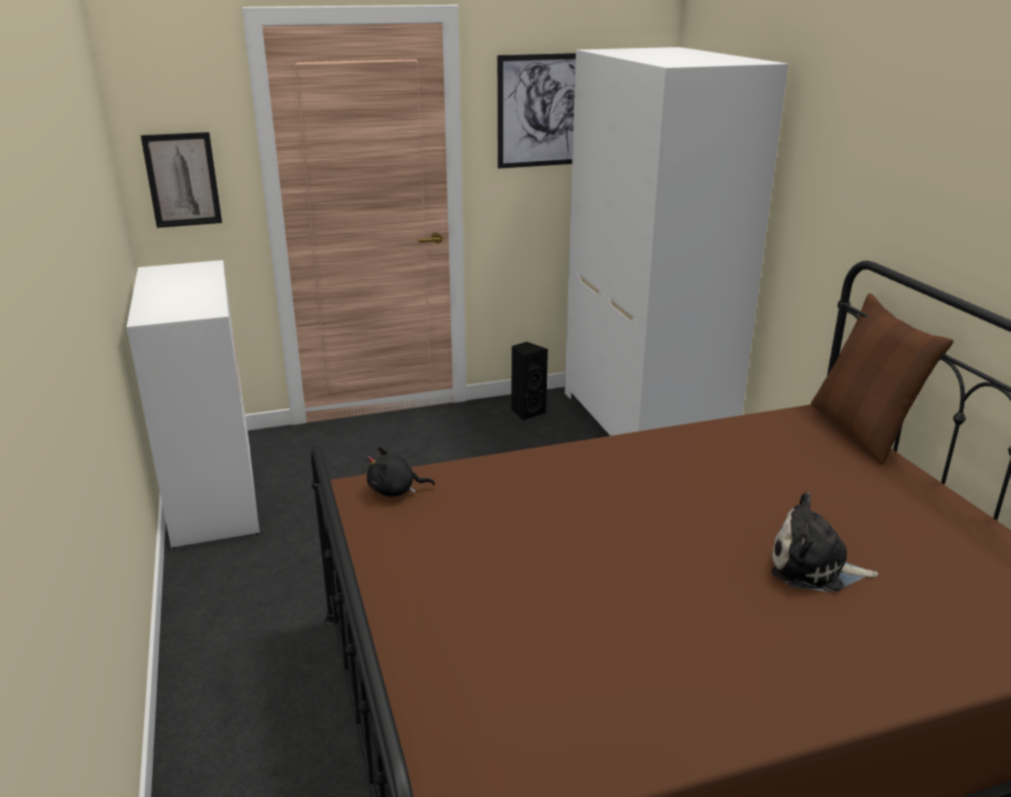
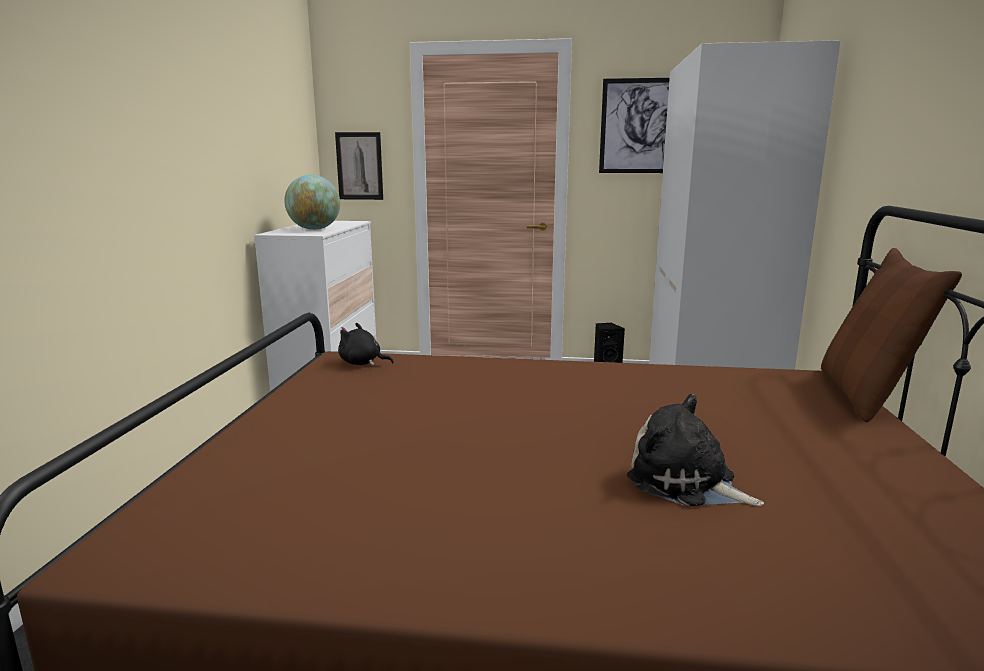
camera: 25 degrees right, 10 degrees down
none -> globe [284,175,340,230]

